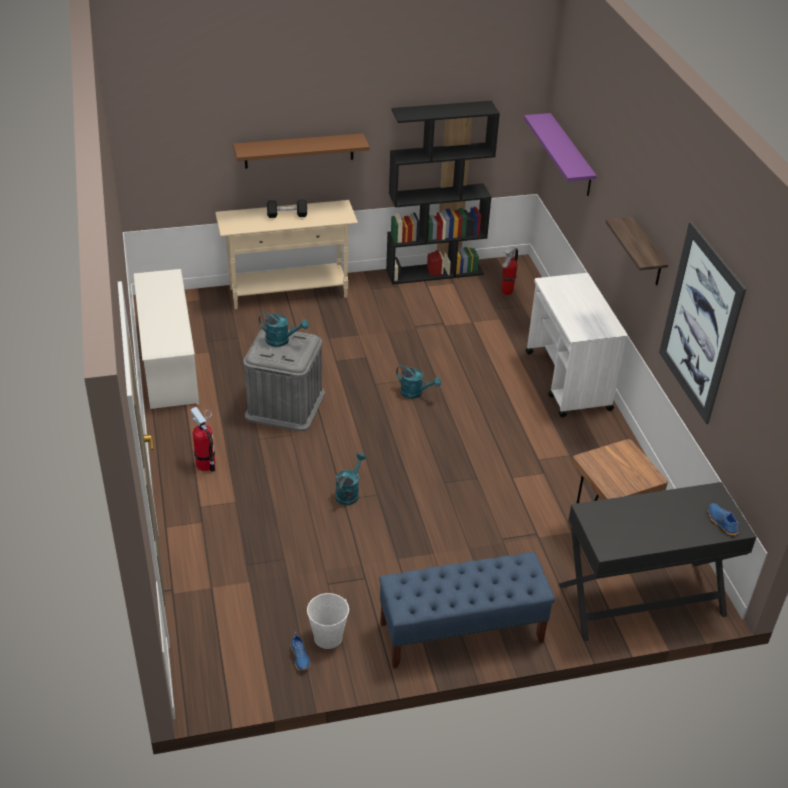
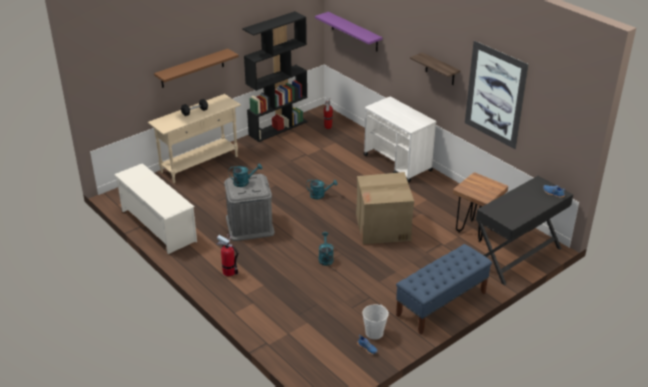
camera: 25 degrees left, 5 degrees down
none -> cardboard box [356,172,414,244]

